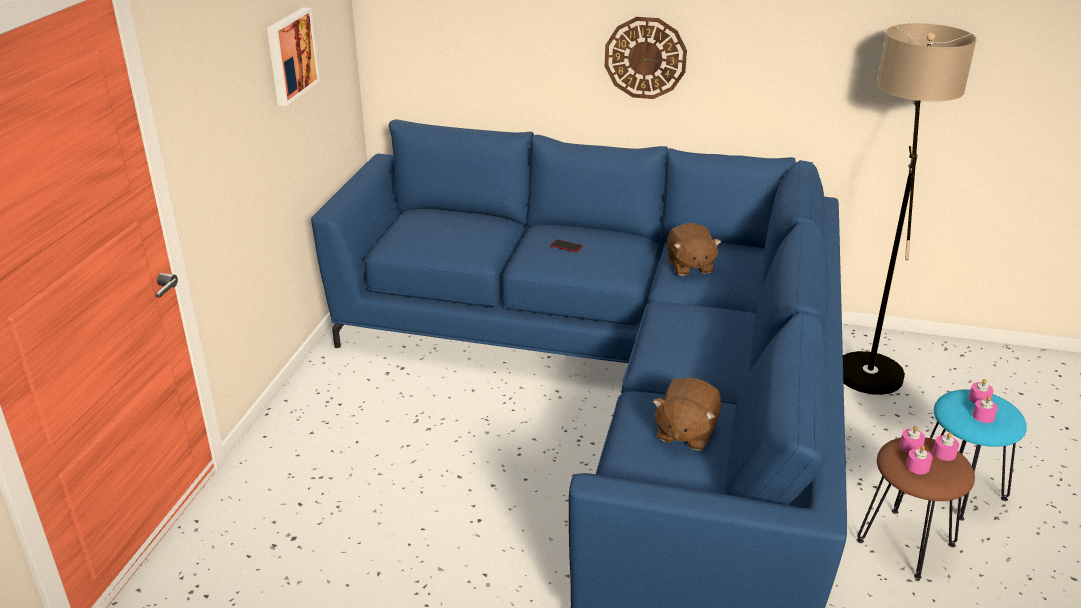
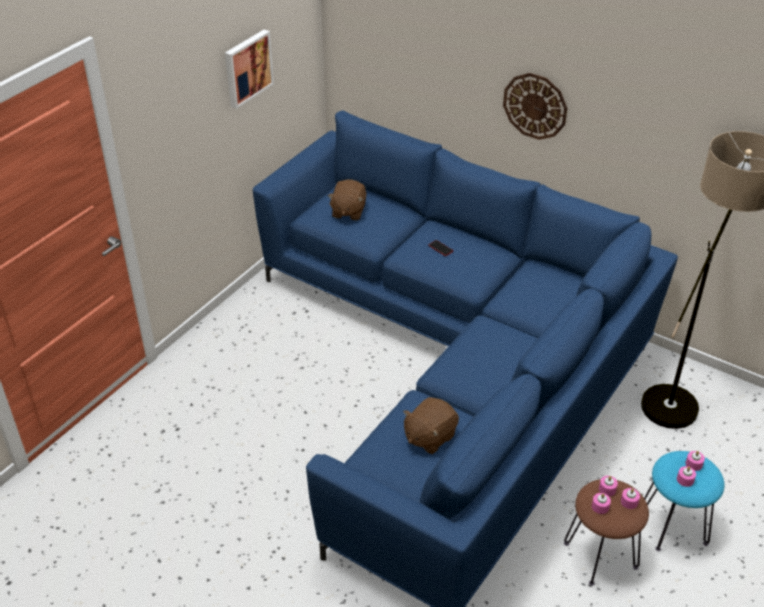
camera: 20 degrees right, 10 degrees up
brown plush toy [667,223,721,276] -> brown plush toy moved to [328,180,367,220]

